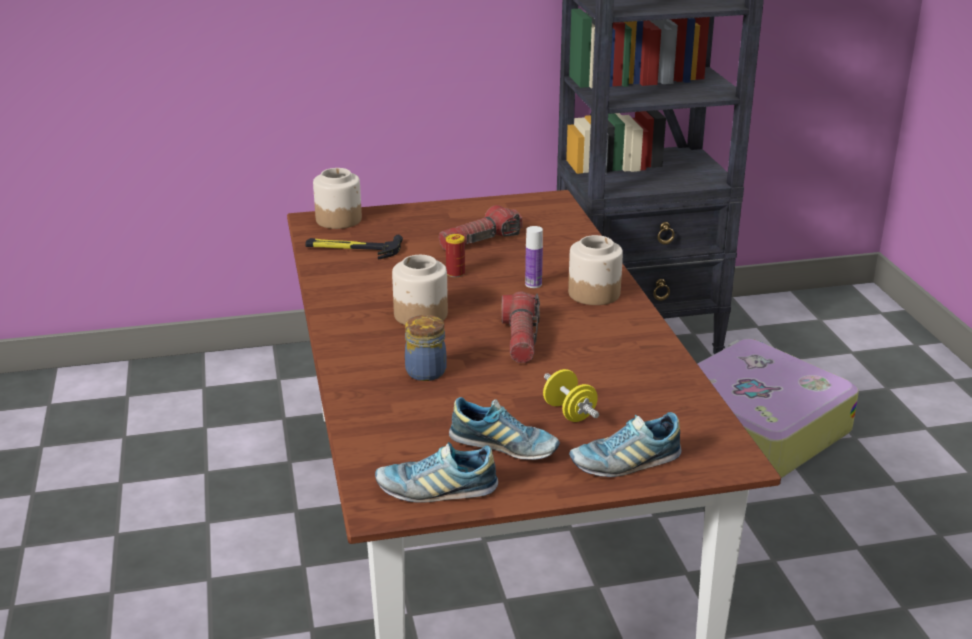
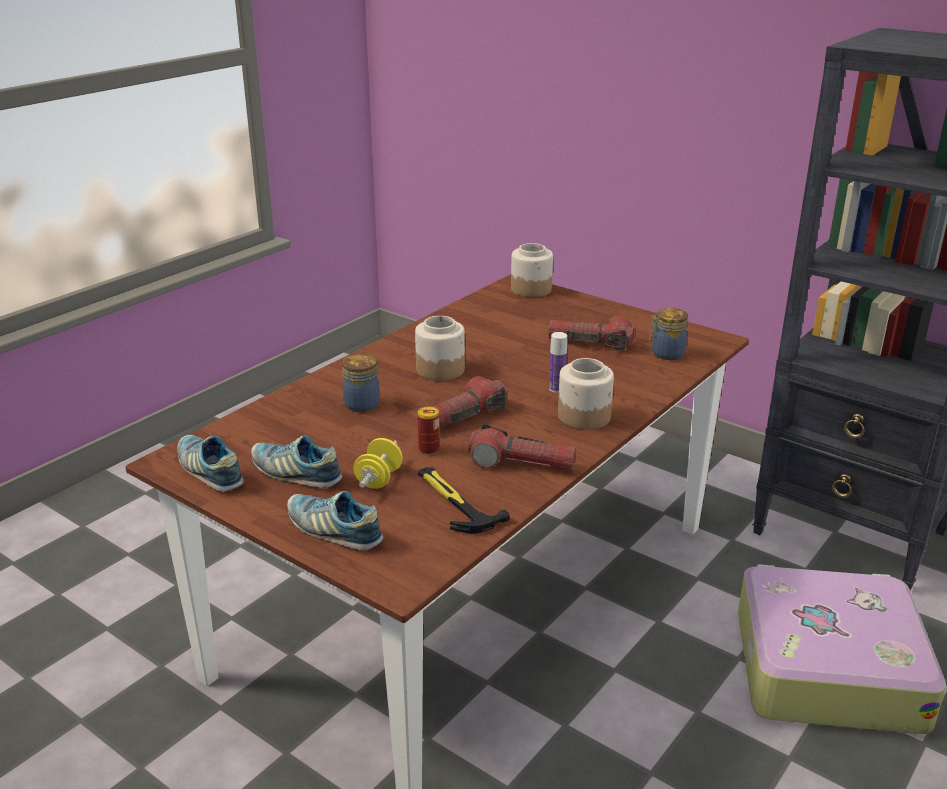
camera: 50 degrees right, 0 degrees up
hammer [305,235,403,260] -> hammer moved to [418,467,510,534]
can [446,234,465,277] -> can moved to [418,407,440,455]
shoe [449,397,560,460] -> shoe turned 135 degrees clockwise [251,435,342,488]
none -> flashlight [469,424,576,471]
none -> jar [649,308,688,360]

